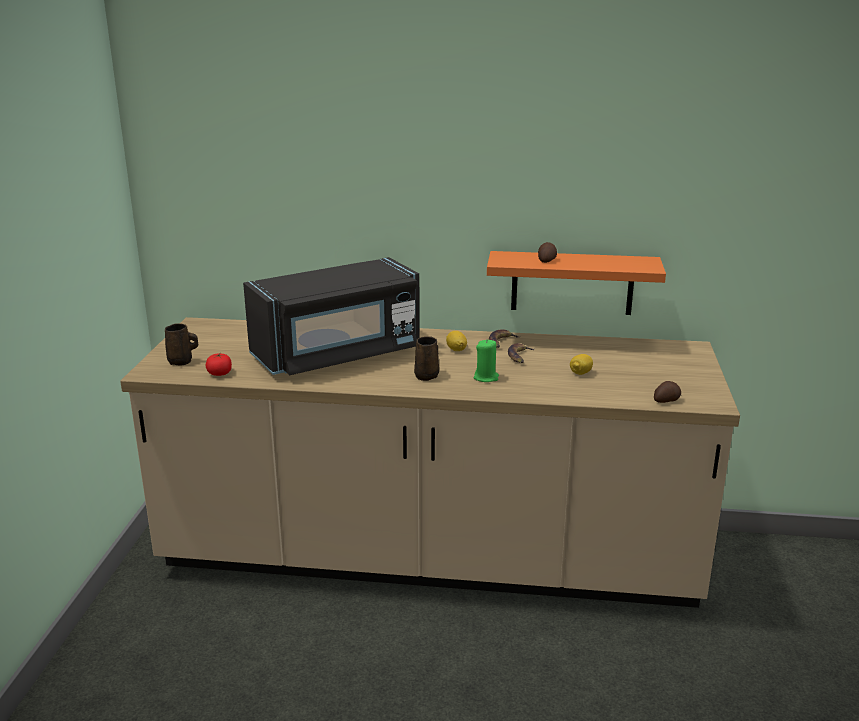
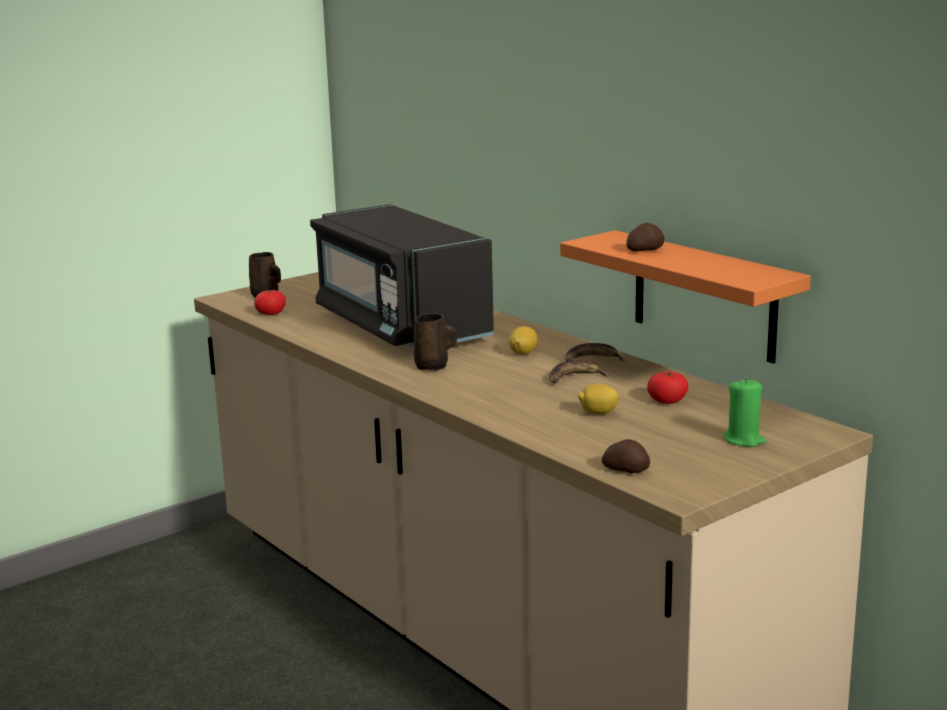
camera: 45 degrees right, 5 degrees down
black microwave [243,257,420,375] -> black microwave turned 45 degrees clockwise [310,204,494,347]
green candle [473,339,499,382] -> green candle moved to [723,378,766,447]
none -> tomato [647,371,688,404]

